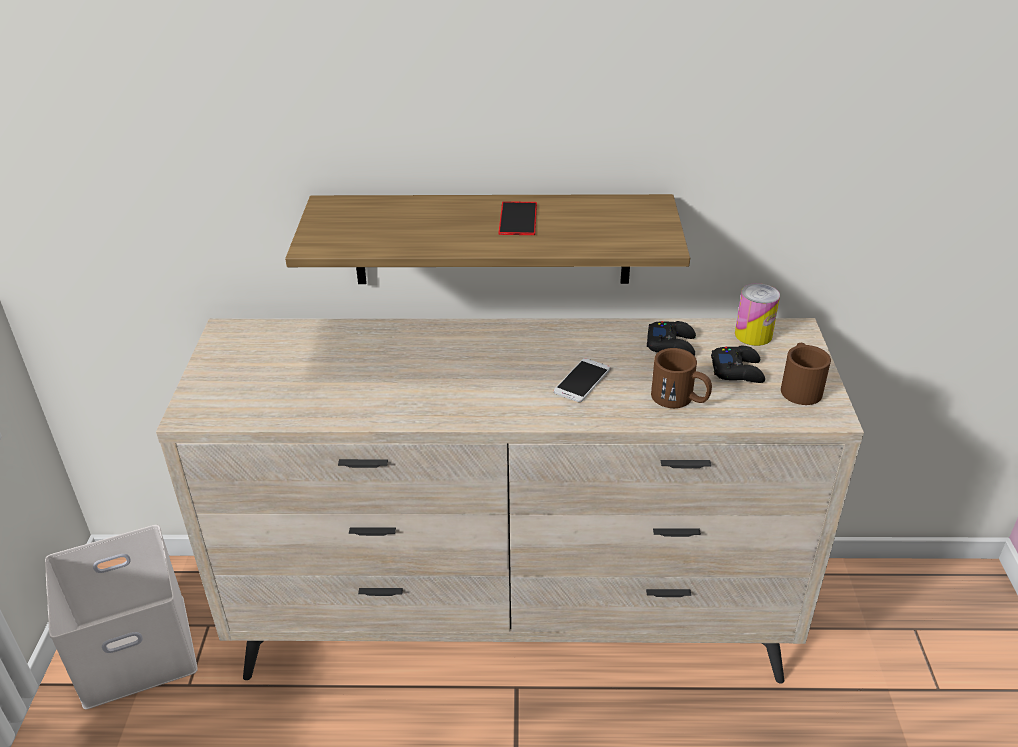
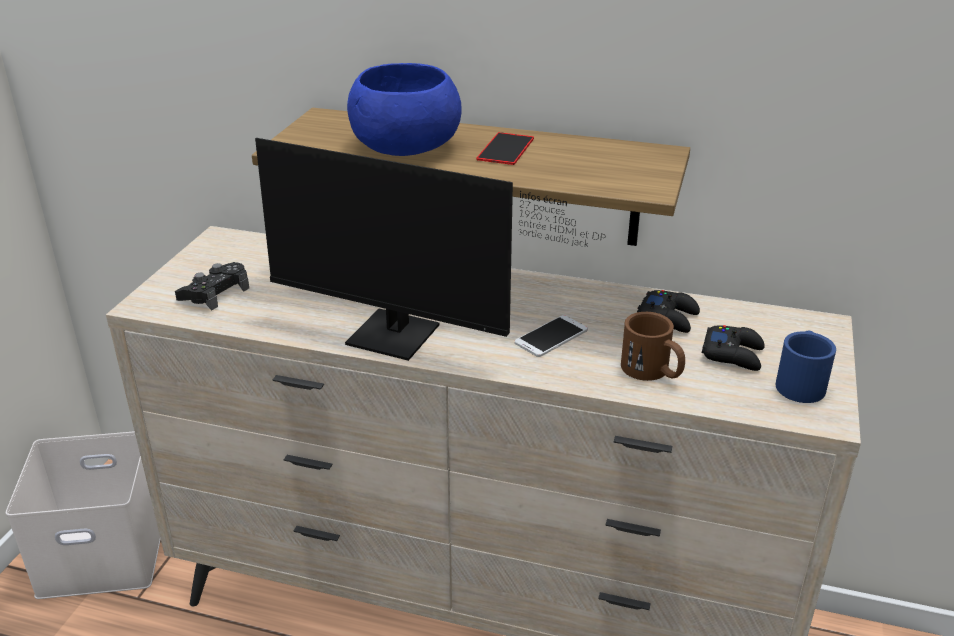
camera: 15 degrees right, 5 degrees down
can [735,283,780,346] -> none
brown mug [781,343,831,405] -> blue mug [775,331,836,403]
none -> black game controller [175,262,249,311]
none -> monitor [255,138,606,361]
none -> blue bowl [347,63,461,156]

